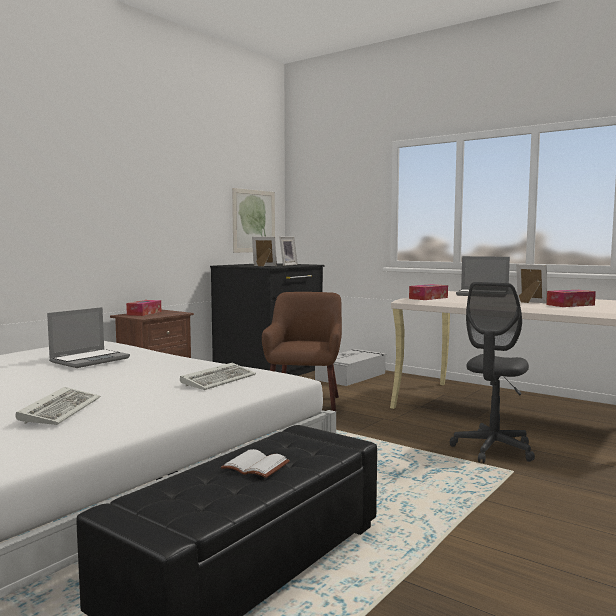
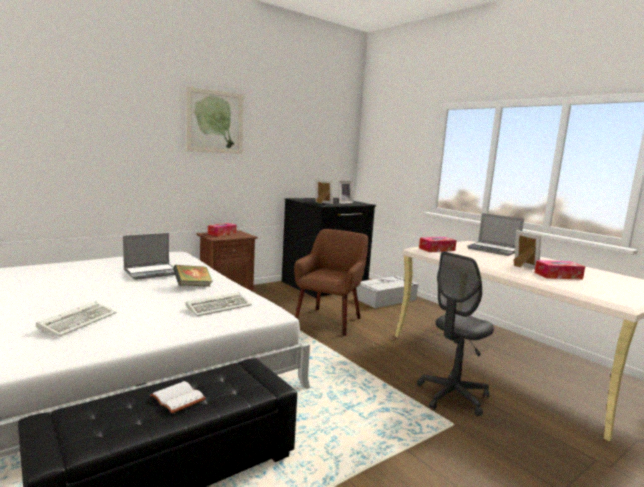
camera: 15 degrees right, 5 degrees up
picture [232,188,275,253] -> picture moved to [186,87,244,154]
none -> book [173,265,213,287]

